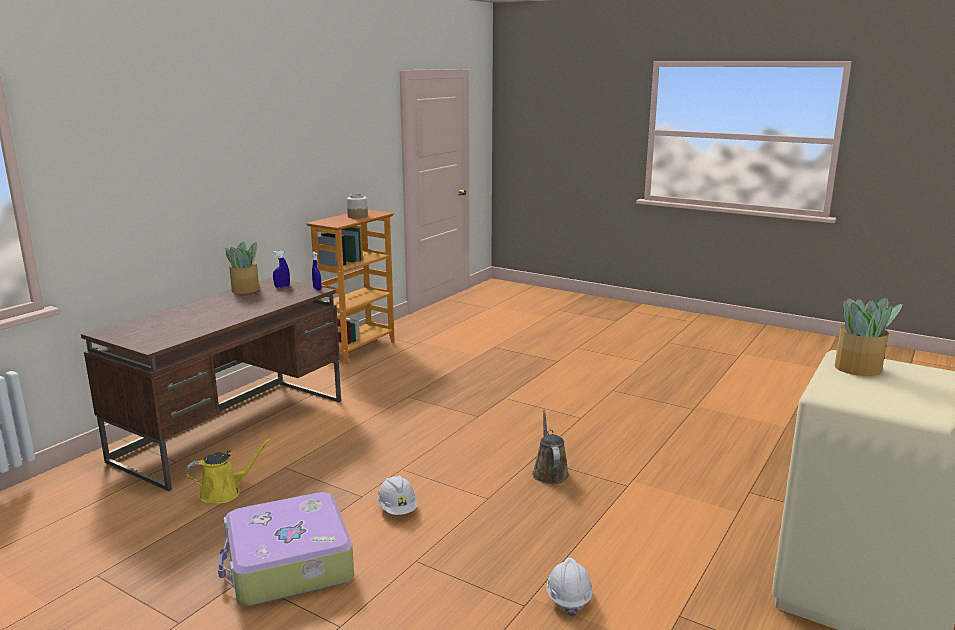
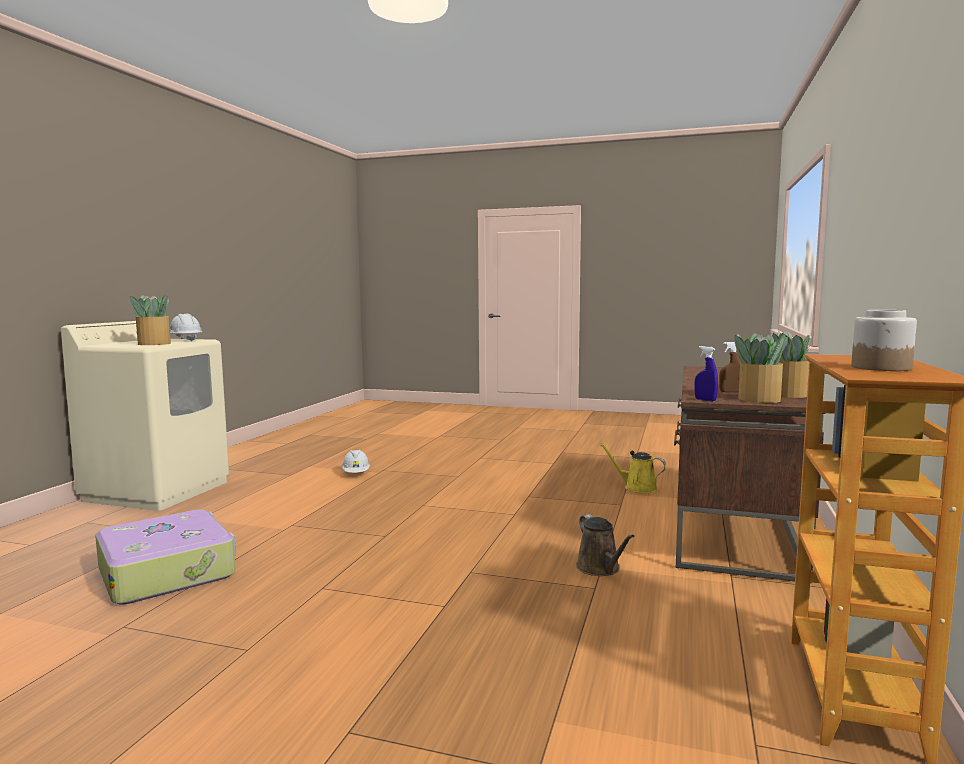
camera: 165 degrees right, 10 degrees down
yellow watering can [186,438,271,504] -> yellow watering can turned 75 degrees clockwise [600,443,667,493]
suitcase [218,492,354,606] -> suitcase moved to [95,510,236,605]
blue spray bottle [273,250,290,288] -> potted plant [734,333,788,403]
white hard hat [377,476,417,515] -> white hard hat moved to [170,314,202,342]
brown watering can [532,409,569,484] -> brown watering can moved to [576,514,634,576]
none -> brown spray bottle [719,342,741,392]

